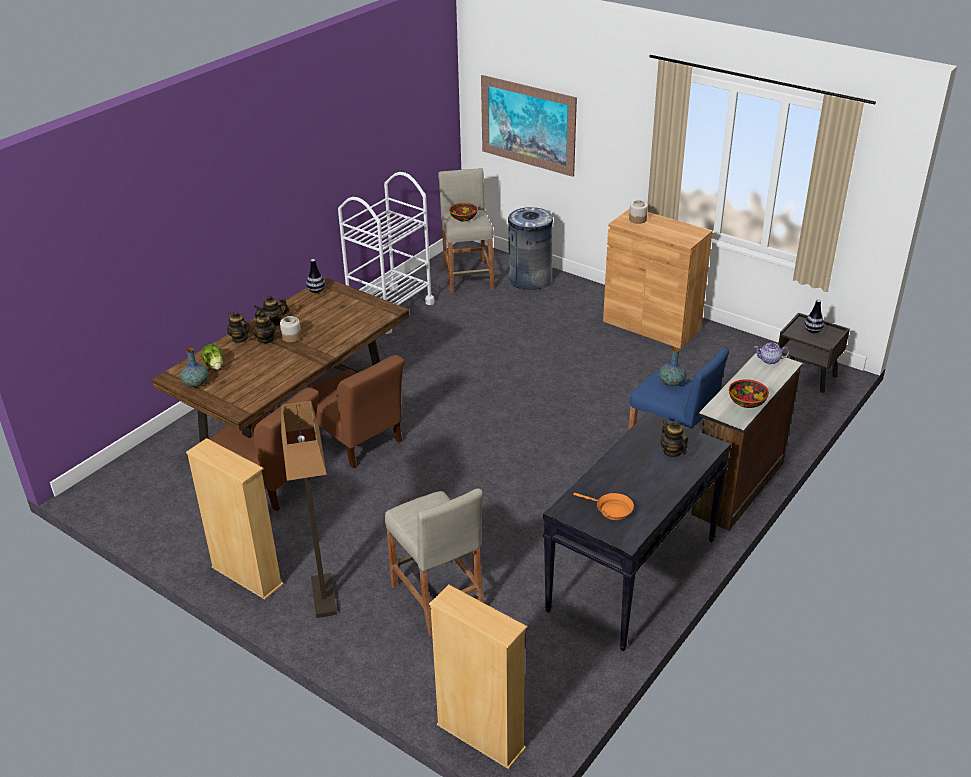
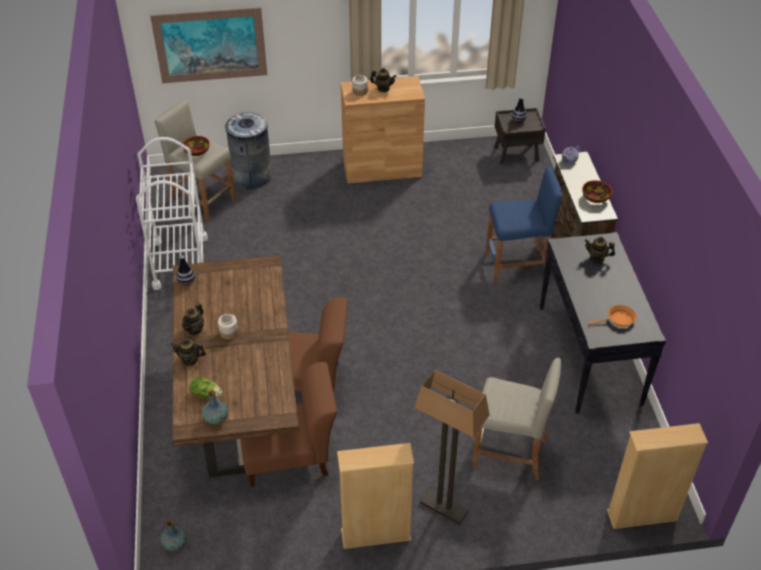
camera: 45 degrees left, 10 degrees up
teapot [253,311,276,343] -> teapot moved to [370,68,397,92]
vase [659,347,686,387] -> vase moved to [161,520,187,552]

